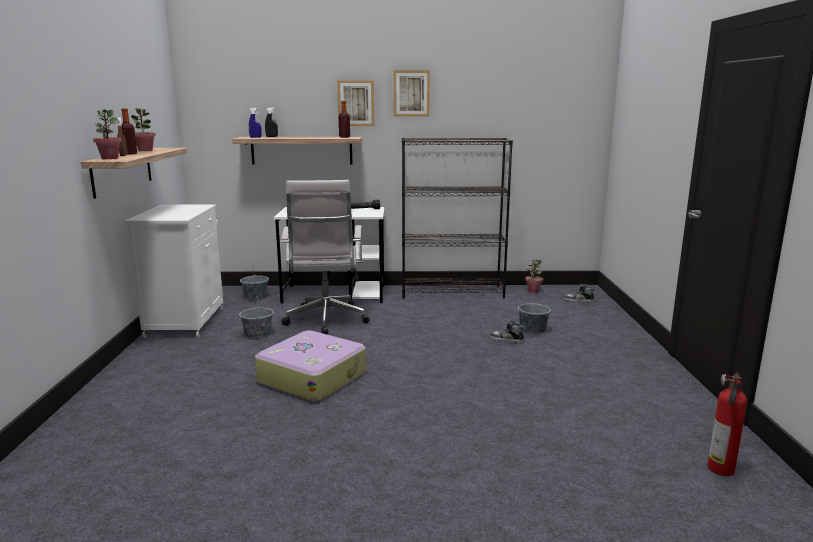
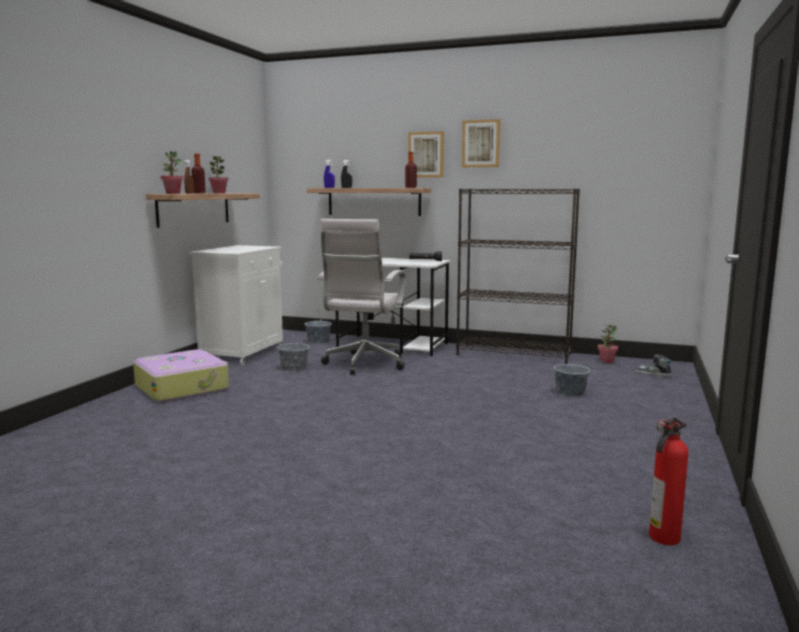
camera: 20 degrees right, 5 degrees down
suitcase [255,330,366,402] -> suitcase moved to [133,349,229,402]
shoe [490,320,525,343] -> none

